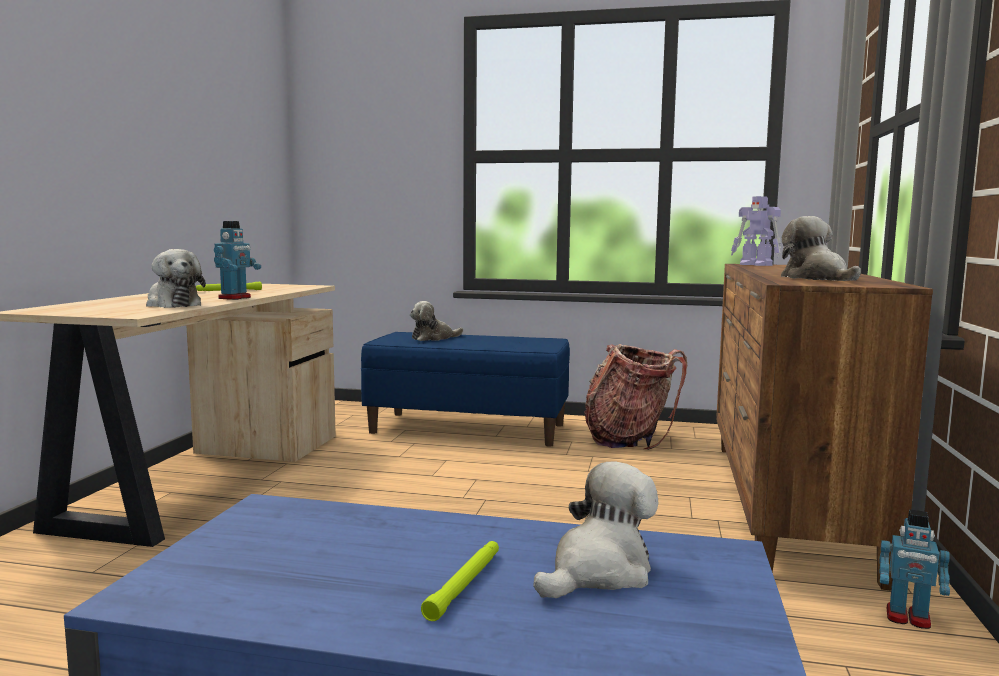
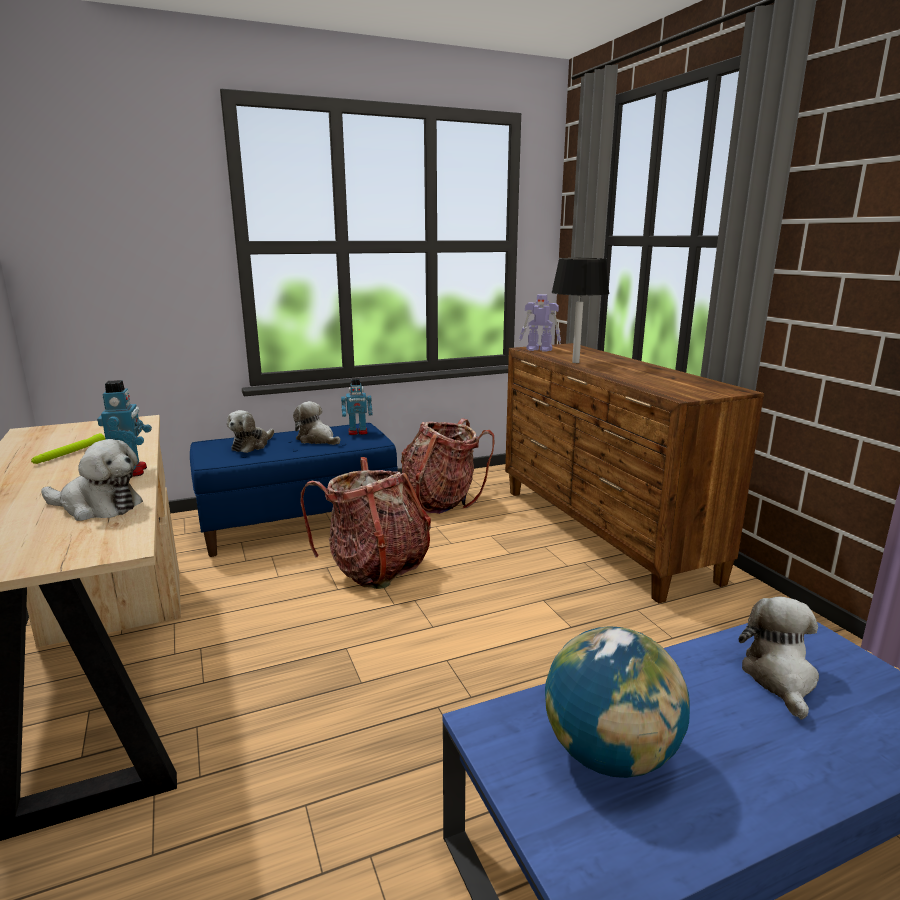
camera: 35 degrees left, 10 degrees up
green flashlight [421,541,499,621] -> none
plush toy [781,216,861,281] -> plush toy moved to [293,401,340,445]
toy robot [879,510,950,629] -> toy robot moved to [341,378,373,435]
none -> backpack [300,457,431,589]
none -> globe [545,627,690,778]
none -> black table lamp [551,258,609,363]

